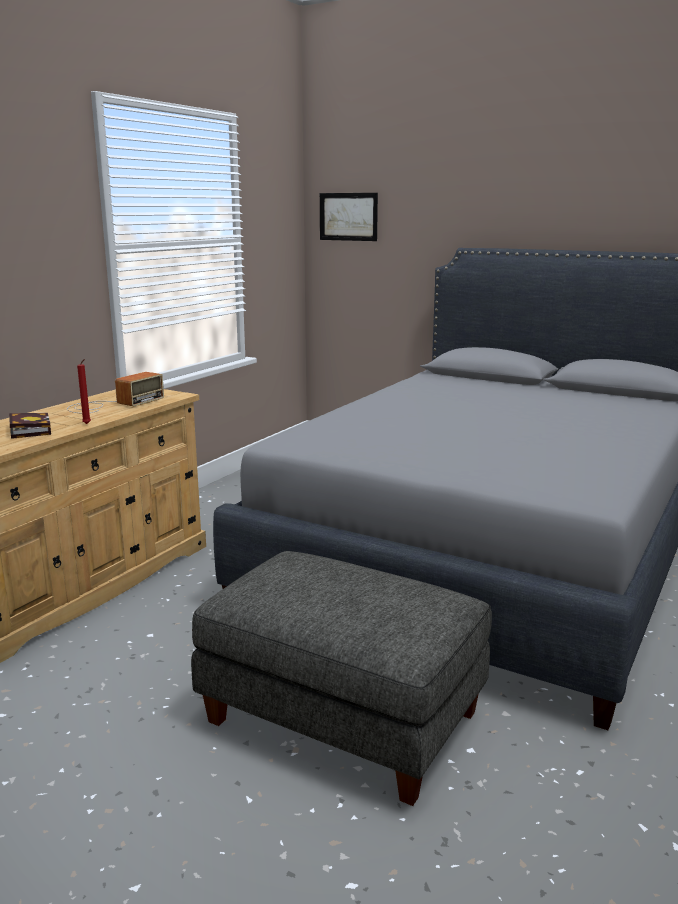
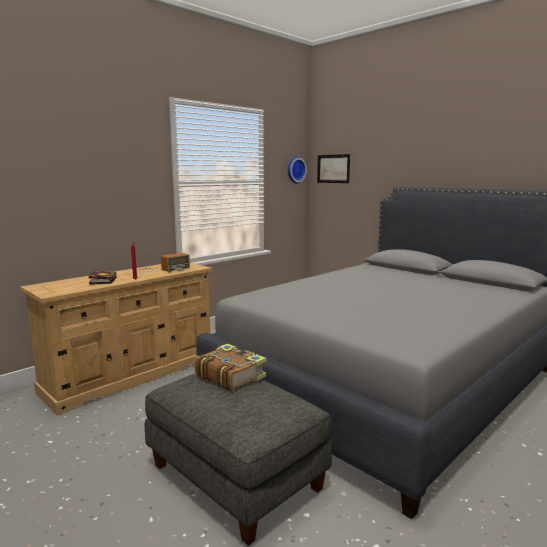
camera: 15 degrees right, 5 degrees down
none -> book [194,344,266,391]
none -> wall clock [288,156,307,184]

